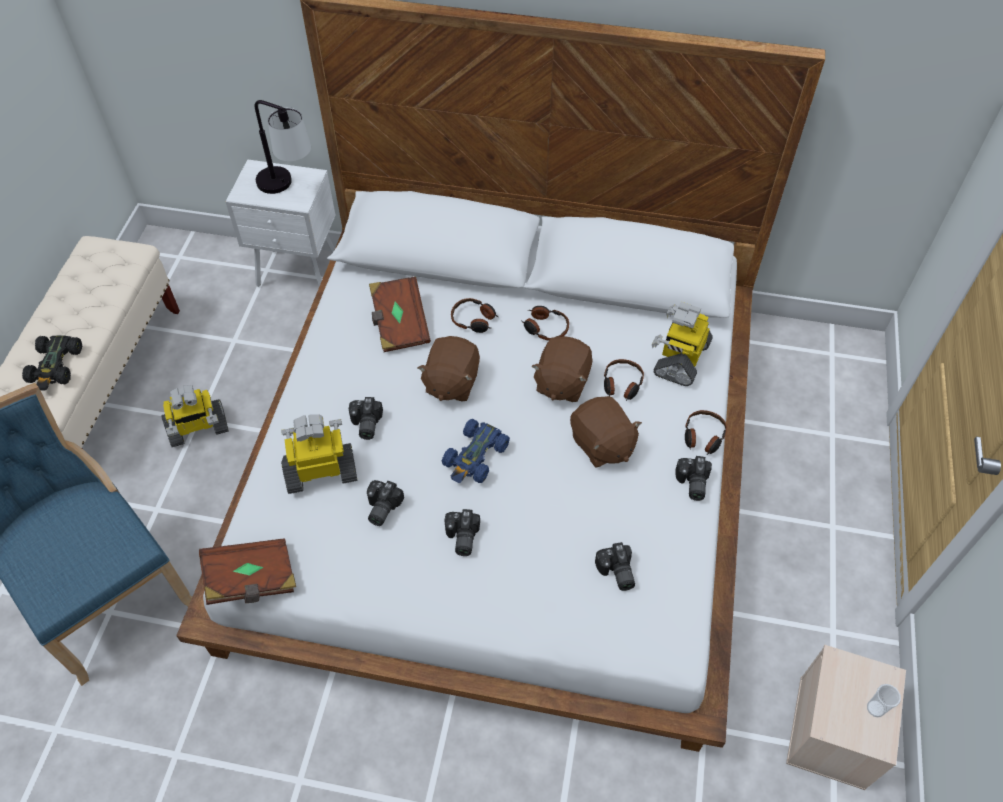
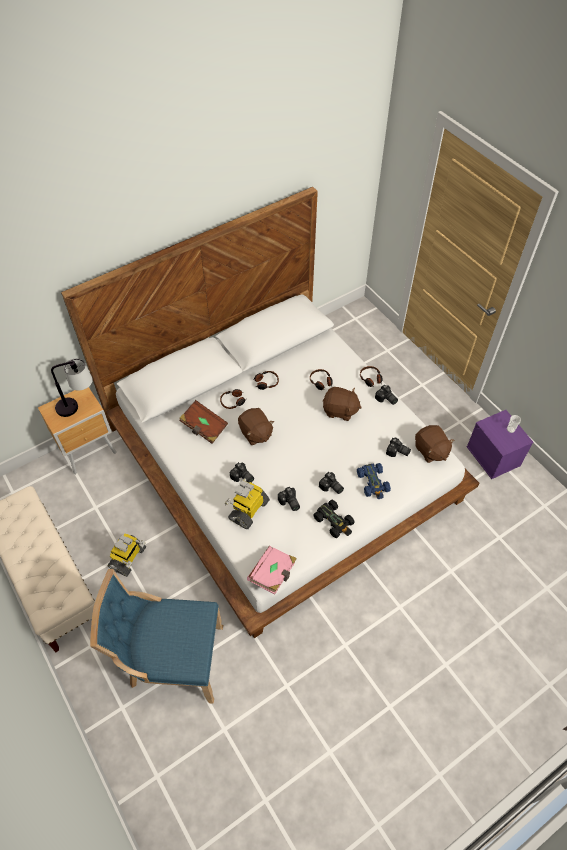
camera: 45 degrees left, 0 degrees up
black toy car [22,335,82,391] -> black toy car moved to [314,500,355,538]
brown book [199,538,296,605] -> pink book [247,546,297,595]
white nightstand [226,159,336,287] -> brown nightstand [38,387,117,474]
blue toy car [442,419,510,483] -> blue toy car moved to [357,463,391,499]
brown plush toy [532,336,593,402] -> brown plush toy moved to [415,425,454,463]
toy robot [652,302,713,386] -> none
beige storage box [786,645,906,790] -> purple storage box [466,410,533,479]

